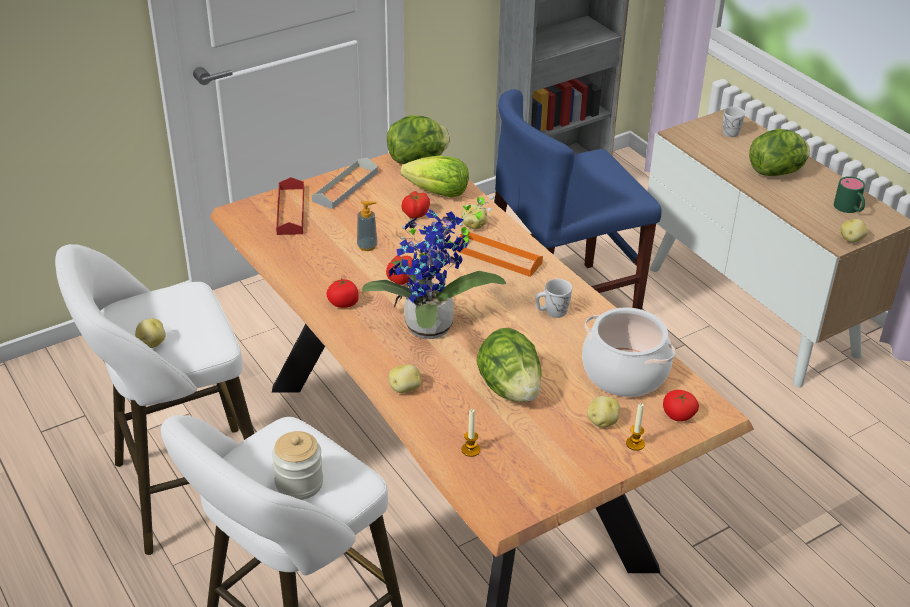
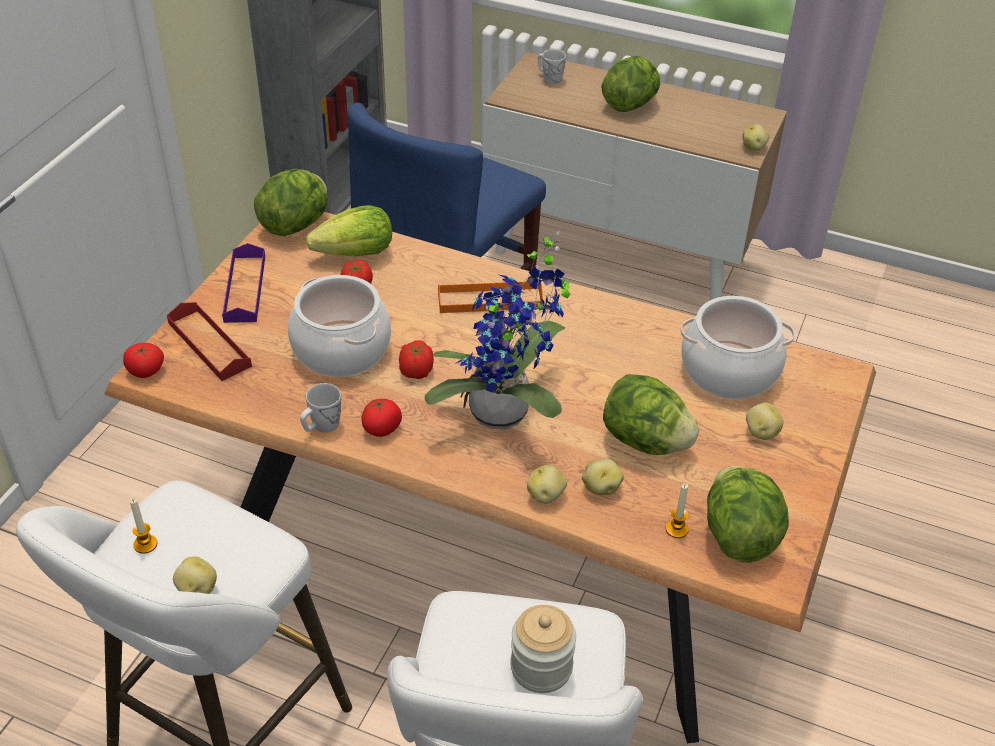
camera: 35 degrees left, 5 degrees up
grey tray [312,158,378,209] -> purple tray [222,243,265,323]
soap dispenser [357,201,378,251] -> cooking pot [288,275,391,377]
potato [461,204,487,230] -> potato moved to [582,458,624,495]
white mug [535,279,572,318] -> white mug moved to [300,383,341,433]
candle [626,403,645,451] -> candle moved to [130,499,157,554]
tomato [663,390,699,421] -> tomato moved to [123,343,164,378]
green mug [834,176,865,213] -> none
none -> lettuce [707,466,789,563]

